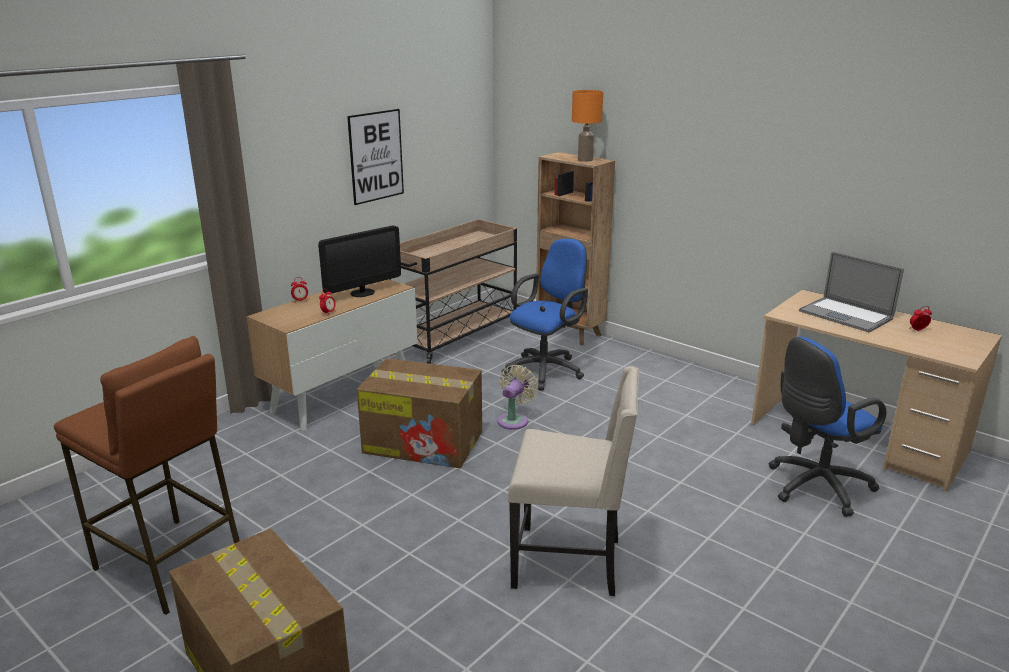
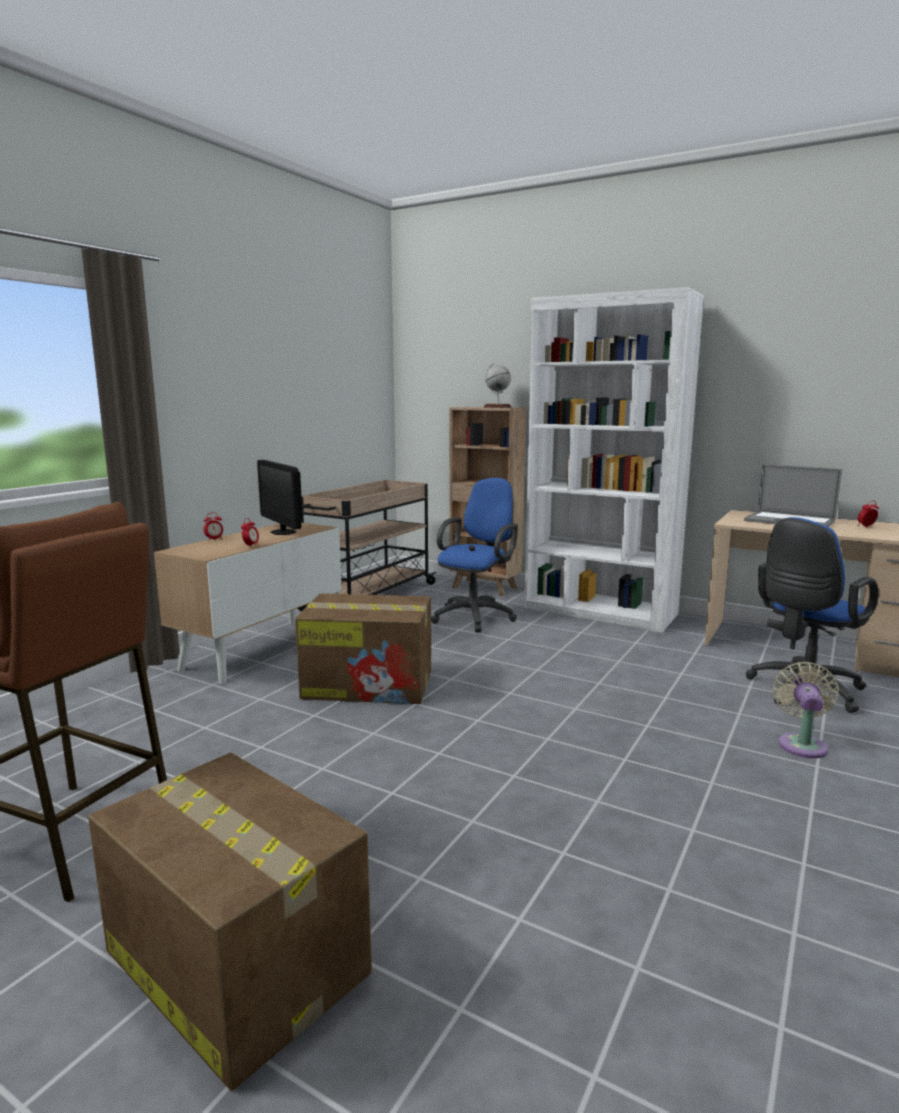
camera: 10 degrees left, 10 degrees down
monitor [318,225,401,297] -> monitor turned 105 degrees clockwise [257,460,303,535]
picture [347,109,404,205] -> none
beige fan [497,365,538,430] -> beige fan moved to [773,662,839,758]
beige chair [508,366,639,596] -> none
orange table lamp [572,90,603,162] -> globe [484,364,512,408]
none -> white bookcase [524,287,704,633]

